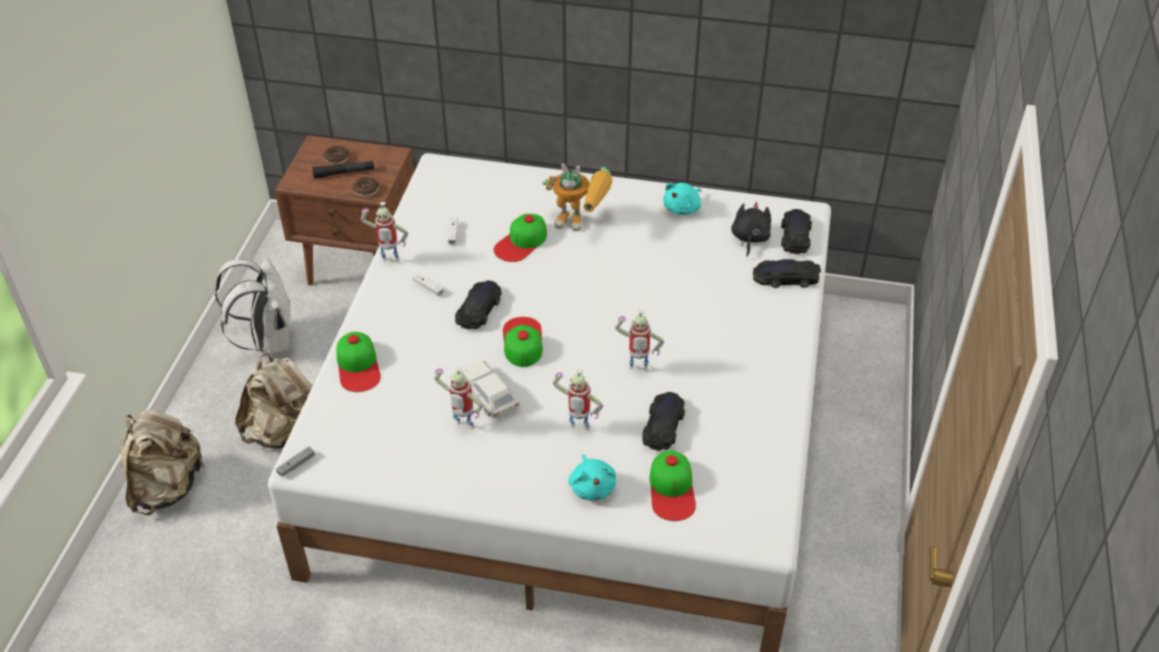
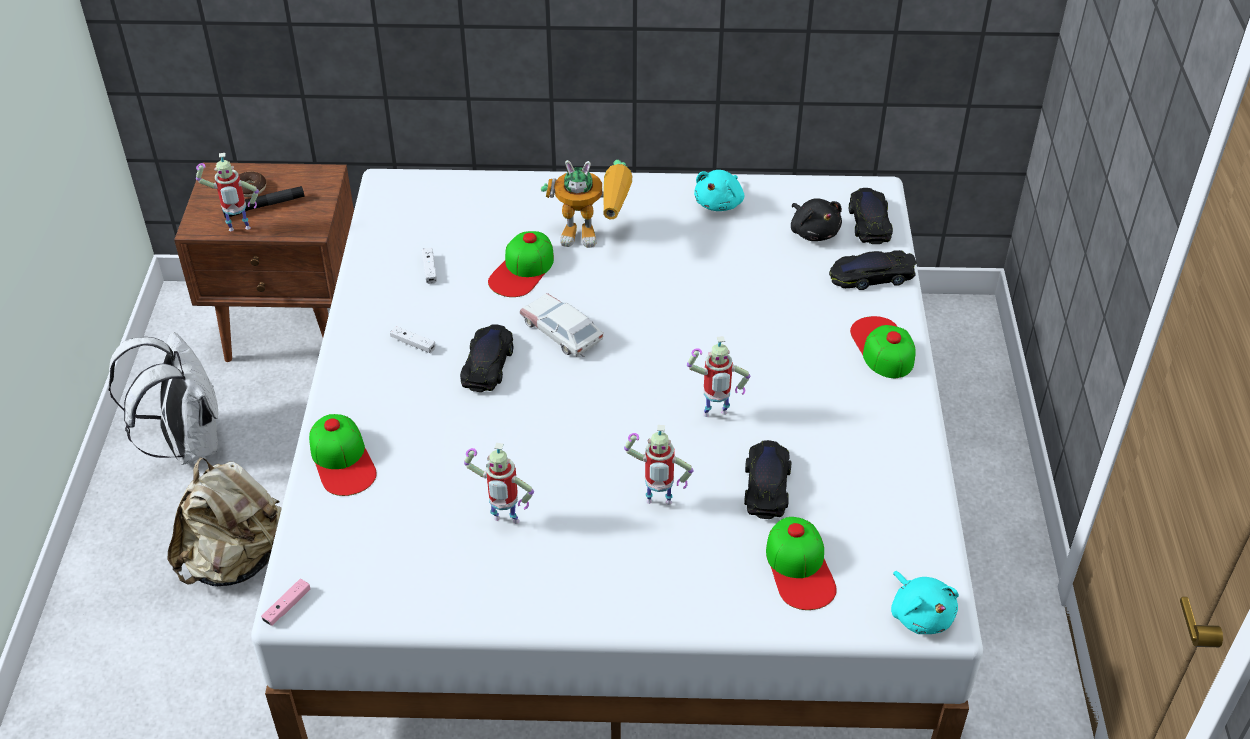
camera: 10 degrees left, 0 degrees up
beige backpack [121,410,205,515] -> none
grey game controller [276,446,315,477] -> pink game controller [261,579,310,626]
donut [352,177,379,197] -> none
toy robot [361,202,408,261] -> toy robot moved to [196,153,259,231]
toy car [461,361,520,420] -> toy car moved to [520,293,603,357]
cap [503,317,543,367] -> cap moved to [850,316,916,378]
turquoise plush toy [568,454,616,500] -> turquoise plush toy moved to [891,571,959,634]
black plush toy [731,202,771,257] -> black plush toy turned 150 degrees clockwise [791,198,842,241]

